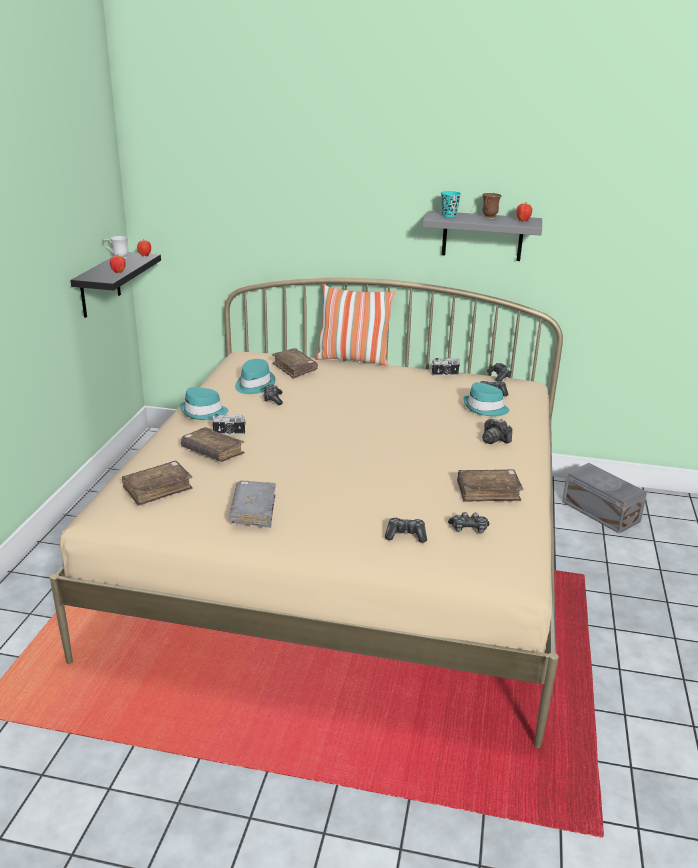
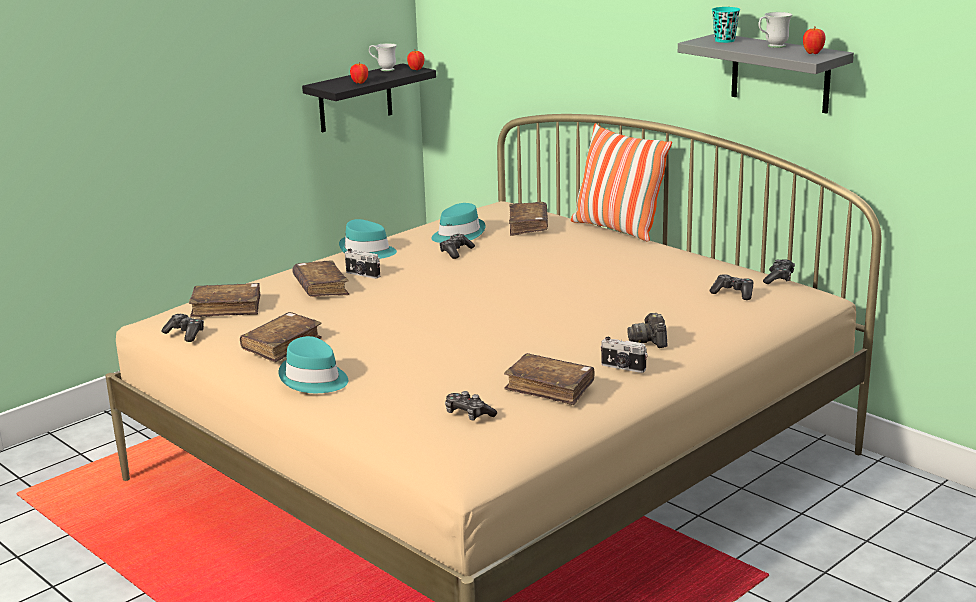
camera: 35 degrees right, 5 degrees down
grey book [229,481,276,528] -> brown book [240,312,322,363]
game controller [385,517,427,543] -> game controller moved to [161,314,204,342]
camera [432,358,460,376] -> camera moved to [601,337,647,373]
turquoise hat [464,382,509,416] -> turquoise hat moved to [279,336,348,393]
brown mug [482,193,502,219] -> white mug [758,12,792,48]
grey storage box [562,463,647,533] -> none

